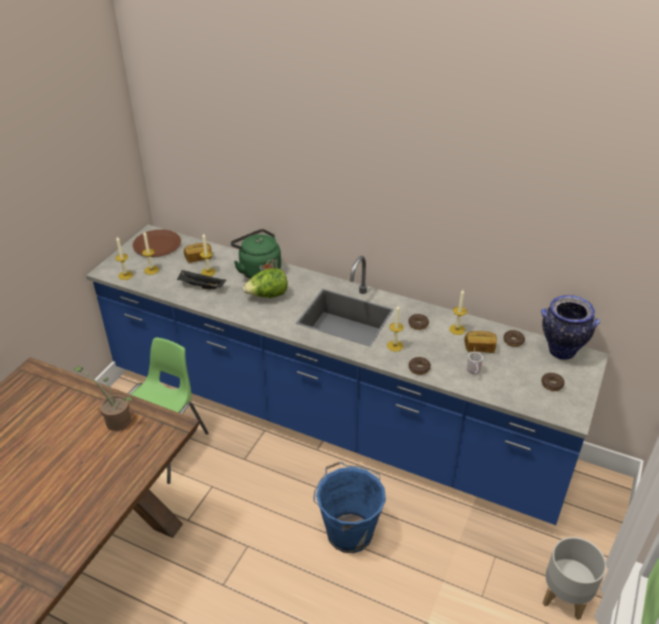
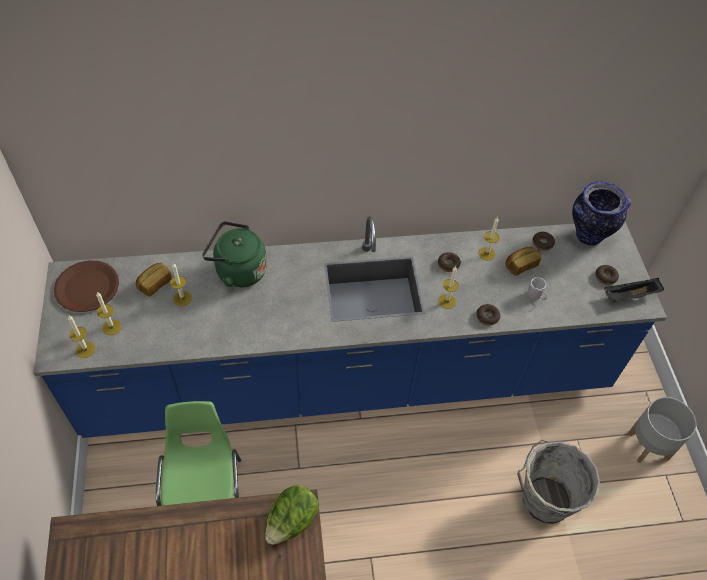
camera: 35 degrees left, 15 degrees up
potted plant [73,366,133,431] -> none
black tray [177,270,226,289] -> black tray moved to [604,278,664,303]
lettuce [243,268,288,298] -> lettuce moved to [265,485,319,545]
blue bucket [313,462,386,553] -> none
none -> grey bucket [517,440,600,524]

